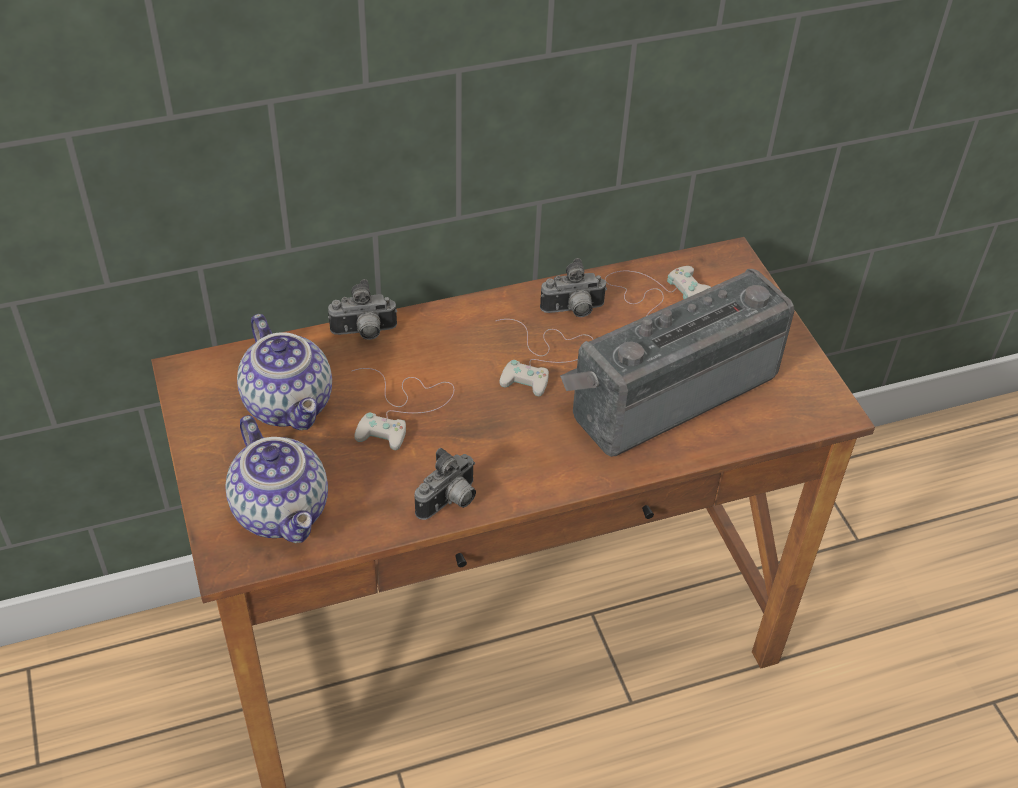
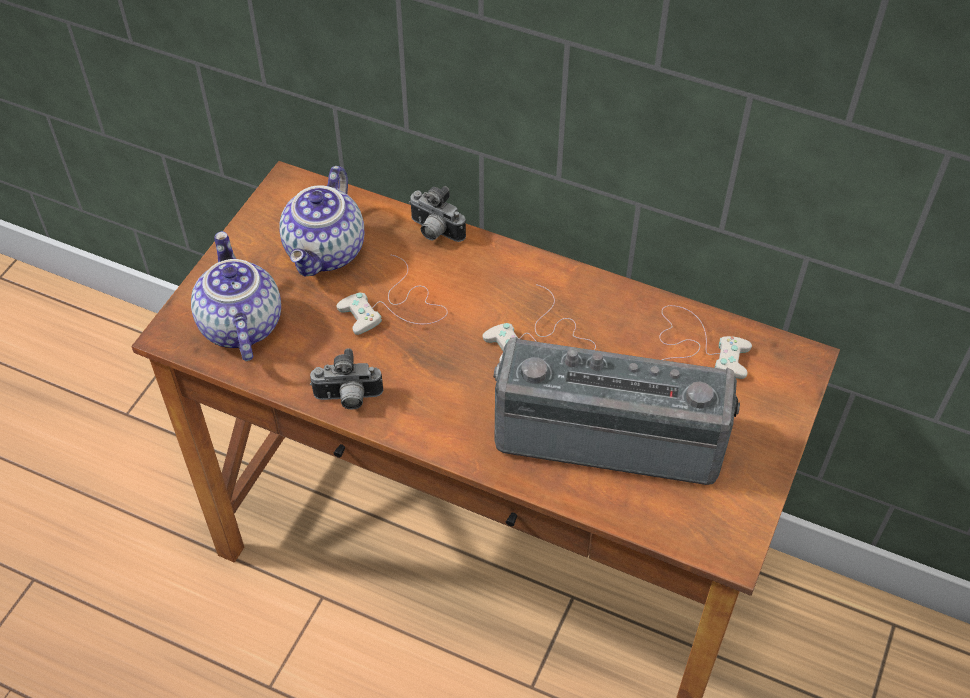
camera: 45 degrees right, 5 degrees up
teapot [225,415,328,543] -> teapot turned 150 degrees clockwise [191,231,281,361]
camera [540,258,607,317] -> none

